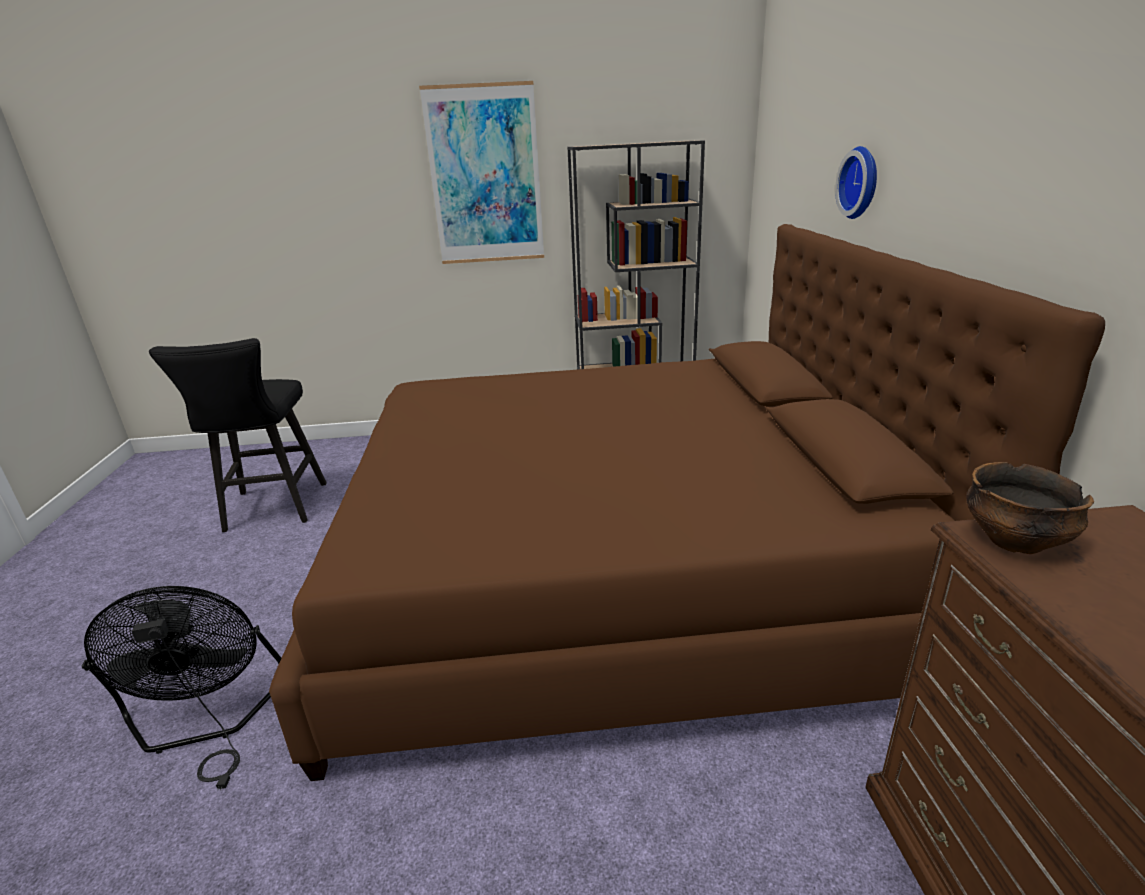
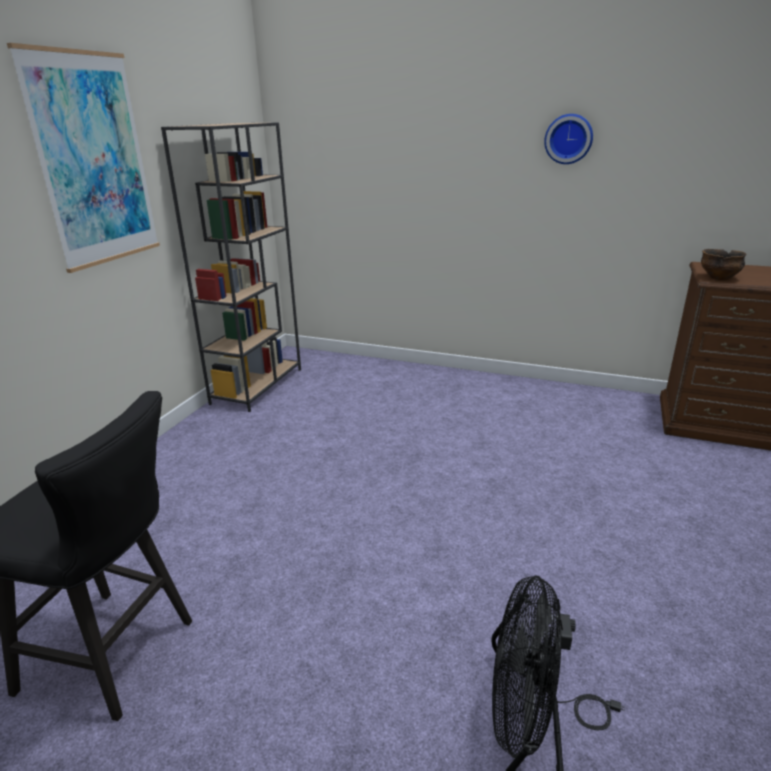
camera: 65 degrees left, 0 degrees up
brown bed [269,224,1105,781] -> none
wall clock [835,146,877,219] -> wall clock moved to [544,114,593,164]

